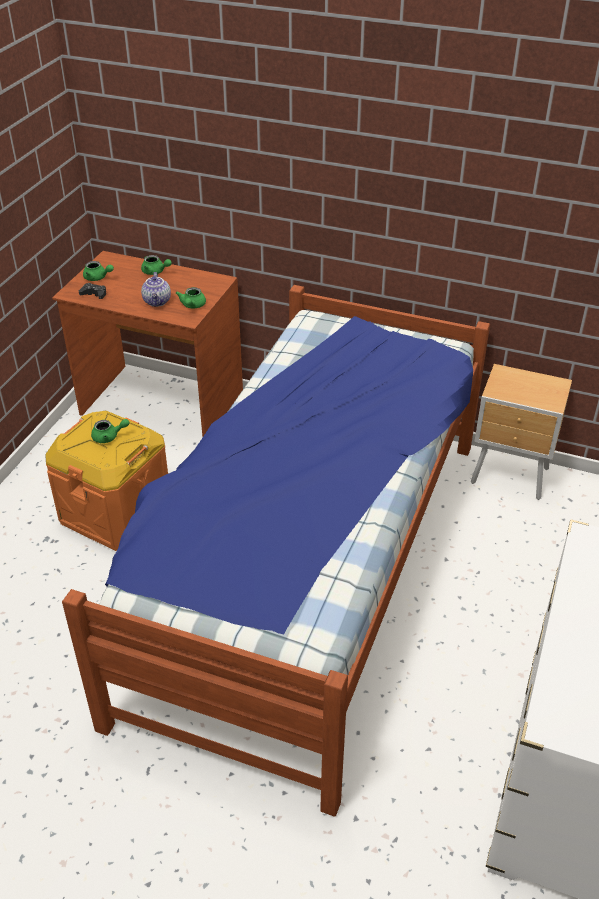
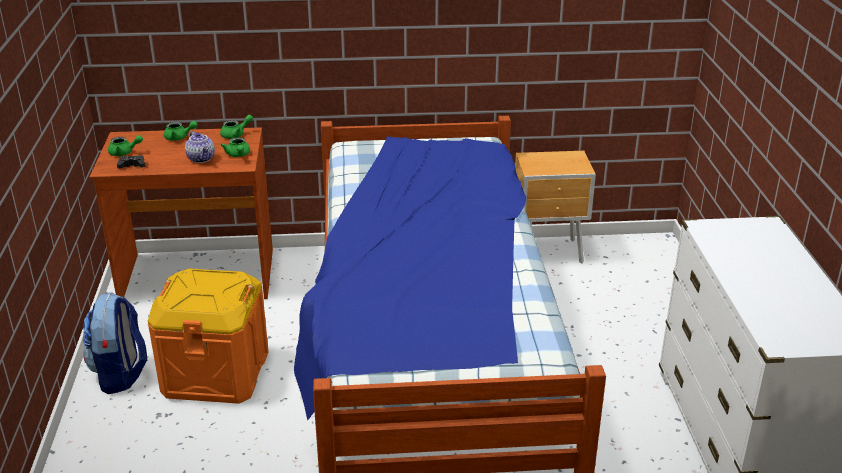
camera: 25 degrees left, 10 degrees down
green teapot [91,419,129,443] -> green teapot moved to [220,115,253,139]
none -> backpack [83,292,147,394]

